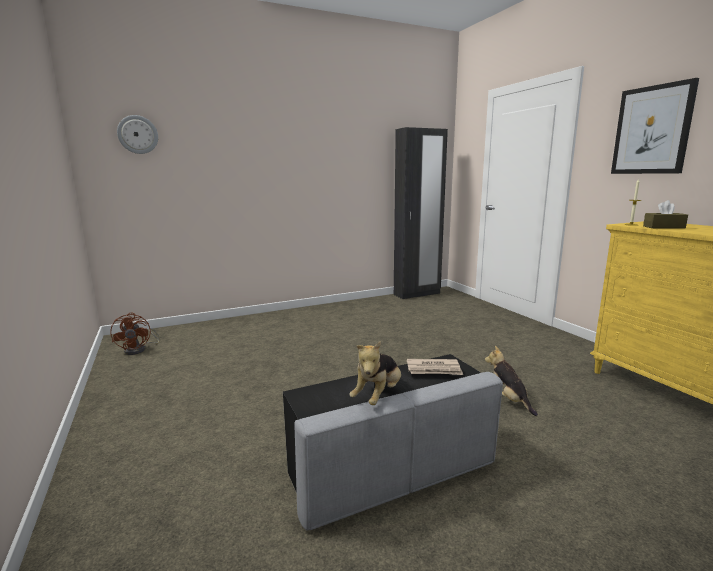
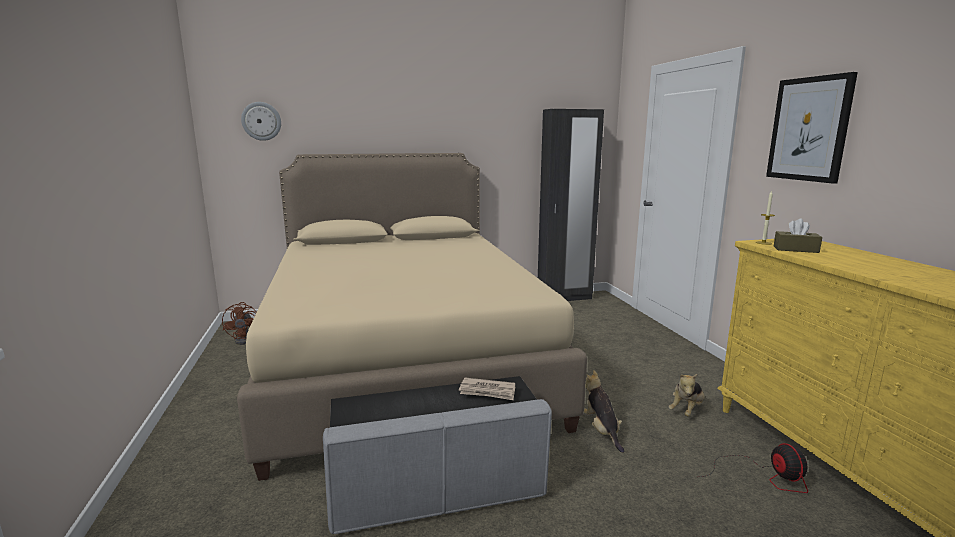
camera: 10 degrees right, 0 degrees up
plush toy [349,341,401,405] -> plush toy moved to [668,373,705,417]
none -> beige bed [237,153,587,481]
none -> fan [700,443,808,493]

